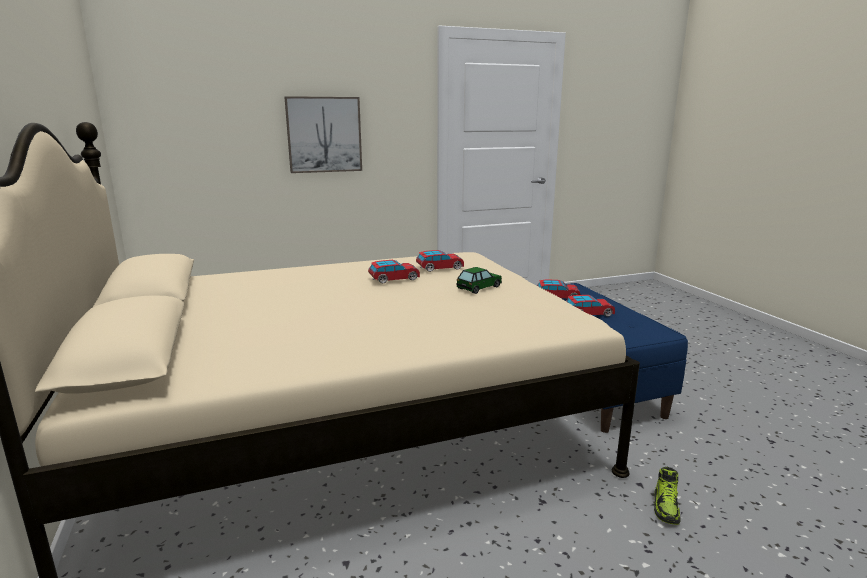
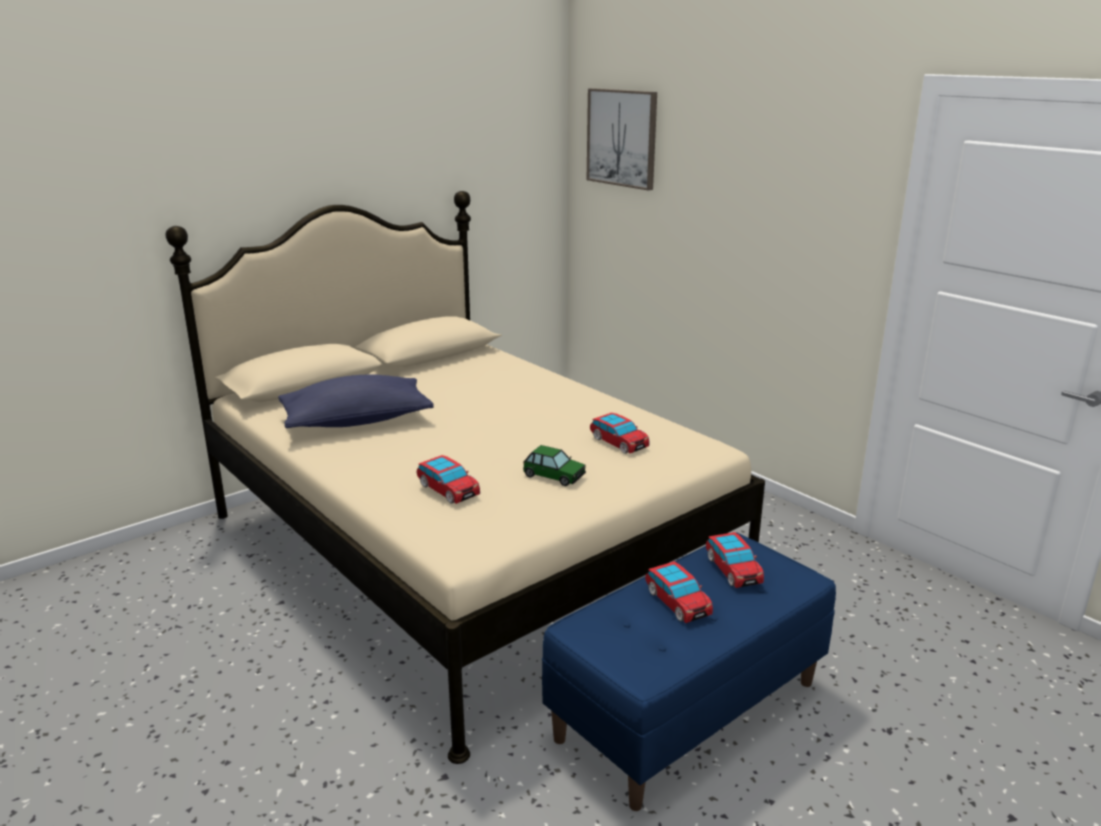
camera: 70 degrees right, 5 degrees up
picture [285,96,362,173] -> picture moved to [587,88,657,191]
toy car [368,260,420,283] -> toy car moved to [417,455,480,504]
shoe [654,467,681,525] -> none
none -> blue pillow [278,374,434,428]

